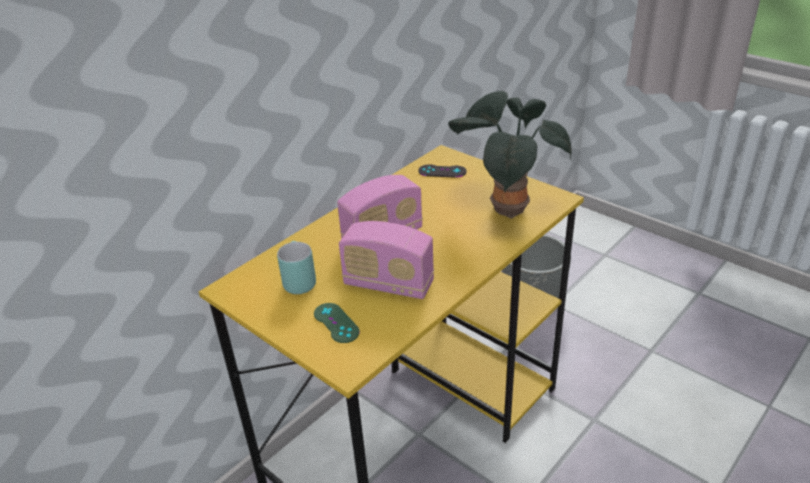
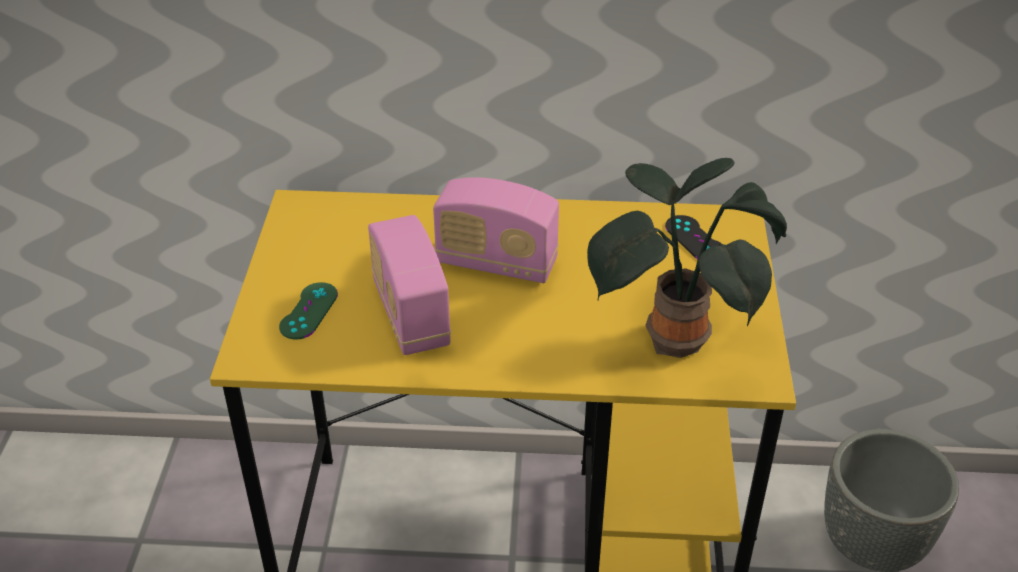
camera: 50 degrees right, 5 degrees up
turquoise mug [277,241,316,294] -> none

